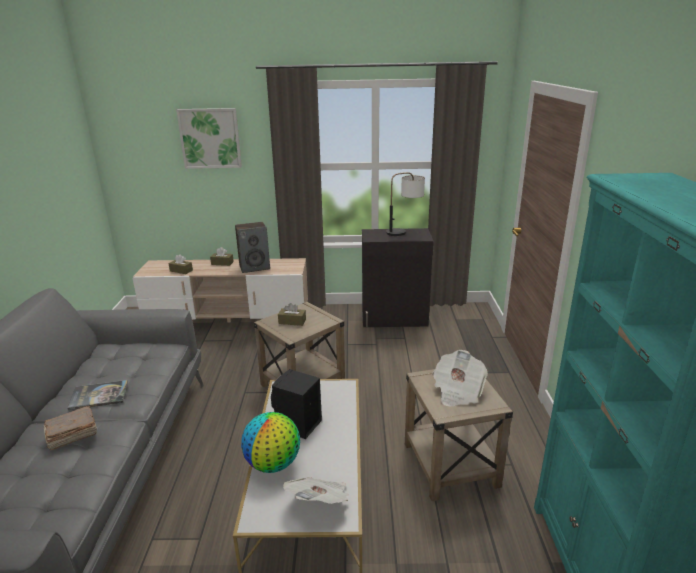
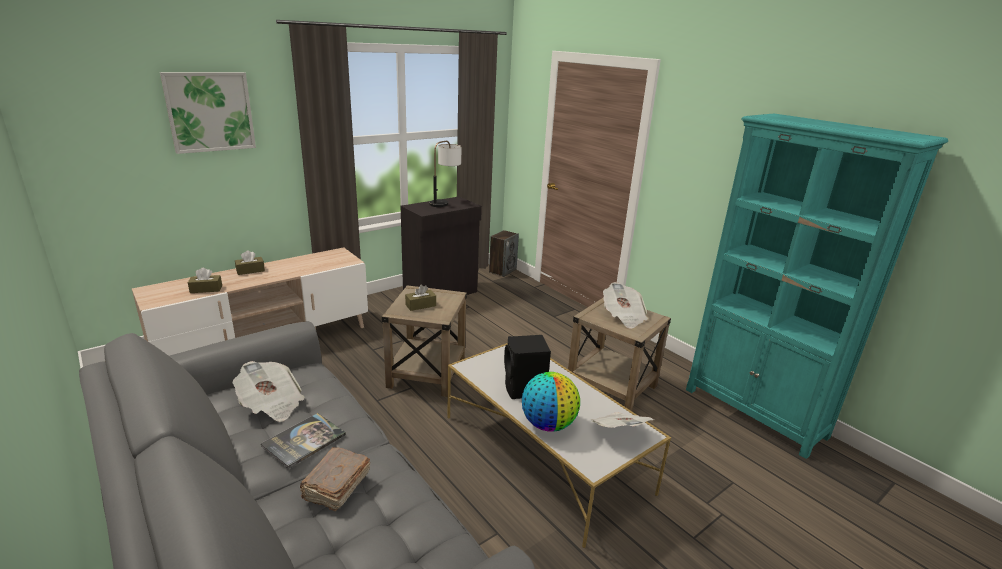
camera: 40 degrees left, 0 degrees up
speaker [235,222,270,273] -> speaker moved to [489,230,519,277]
none -> newspaper [233,361,305,422]

